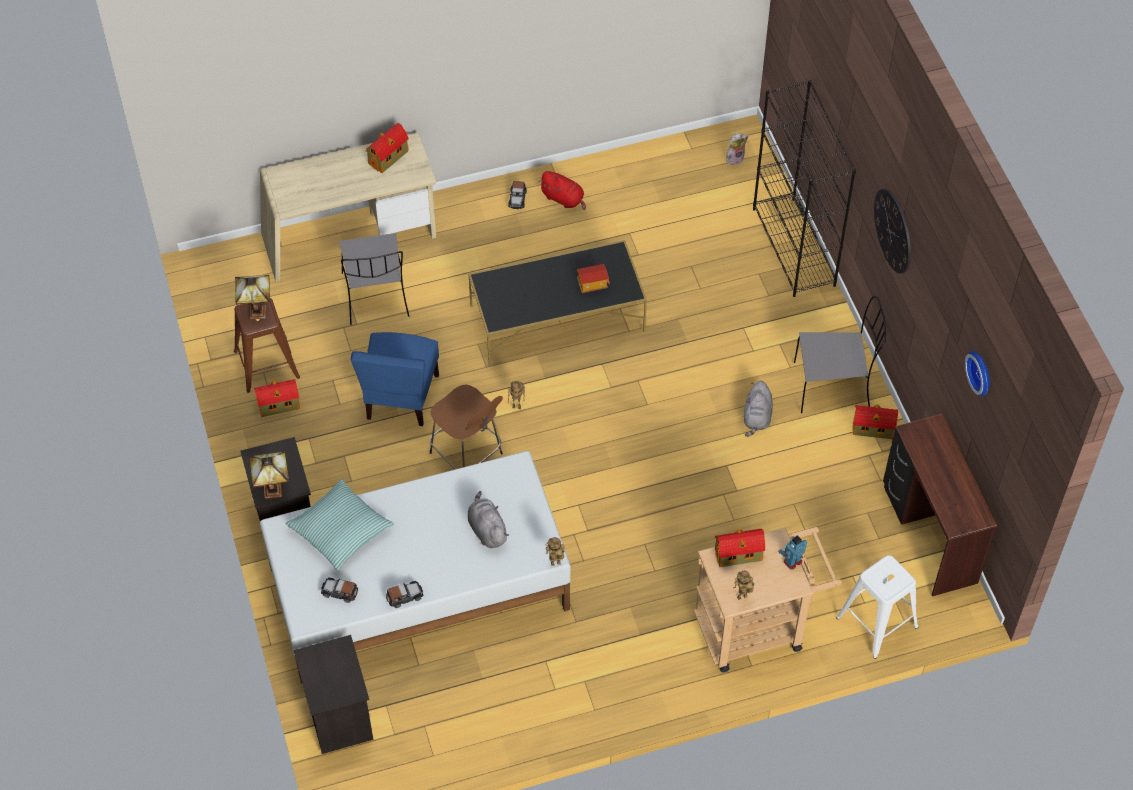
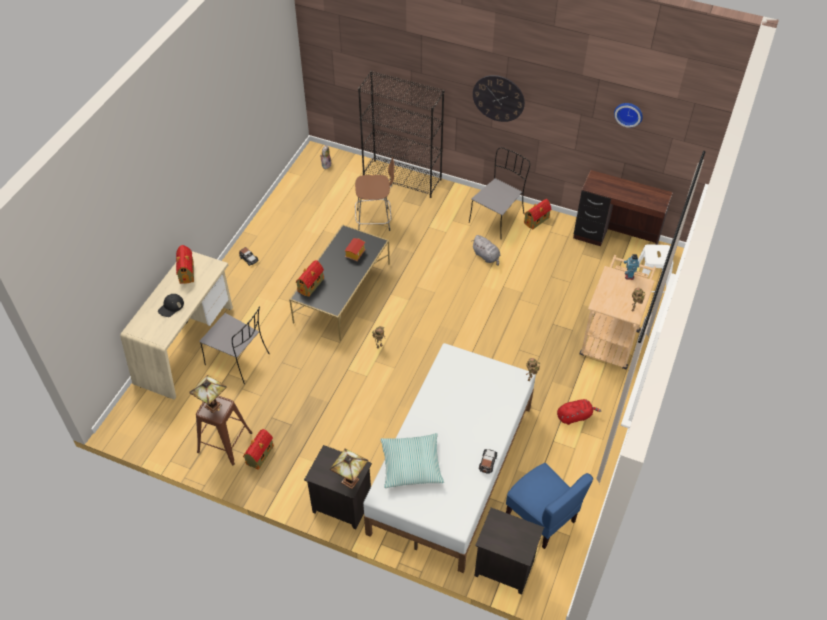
camera: 50 degrees left, 5 degrees down
toy car [321,577,358,603] -> none
blue chair [351,332,439,426] -> blue chair moved to [506,463,593,549]
brown stool [430,385,503,469] -> brown stool moved to [355,157,394,231]
grey plush toy [468,491,509,548] -> none
red plush toy [539,171,586,210] -> red plush toy moved to [557,399,601,425]
toy house [715,529,765,567] -> toy house moved to [296,260,324,297]
none -> black cap [158,294,184,317]

